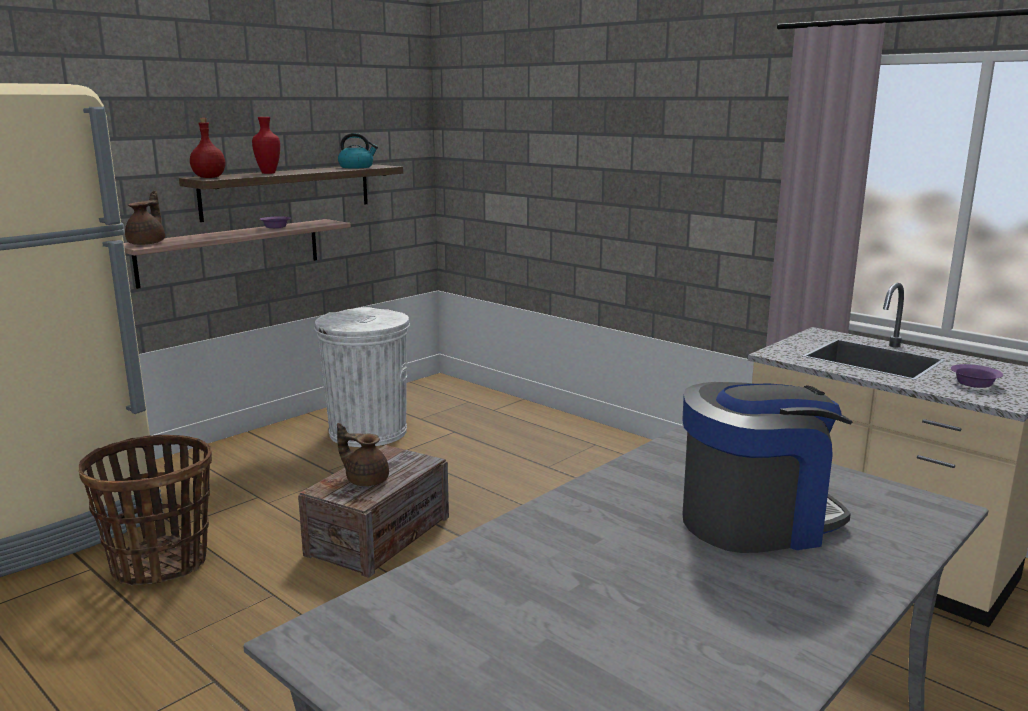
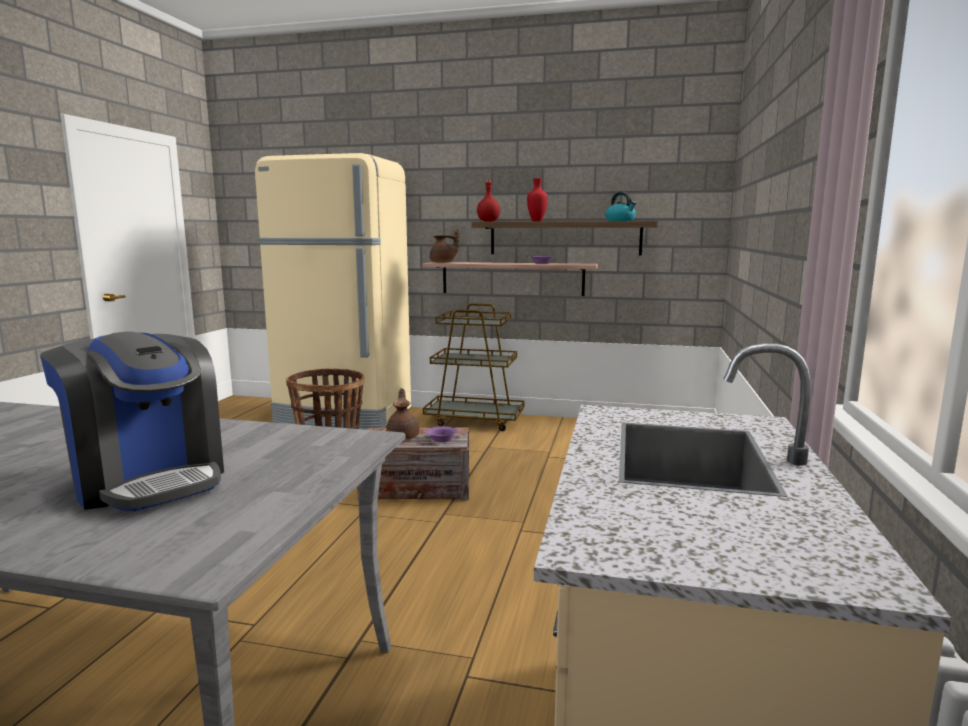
camera: 60 degrees right, 5 degrees down
white trash can [314,307,410,447] -> none
purple bowl [951,364,1003,388] -> purple bowl moved to [427,426,457,442]
none -> brown cart [423,303,525,431]

